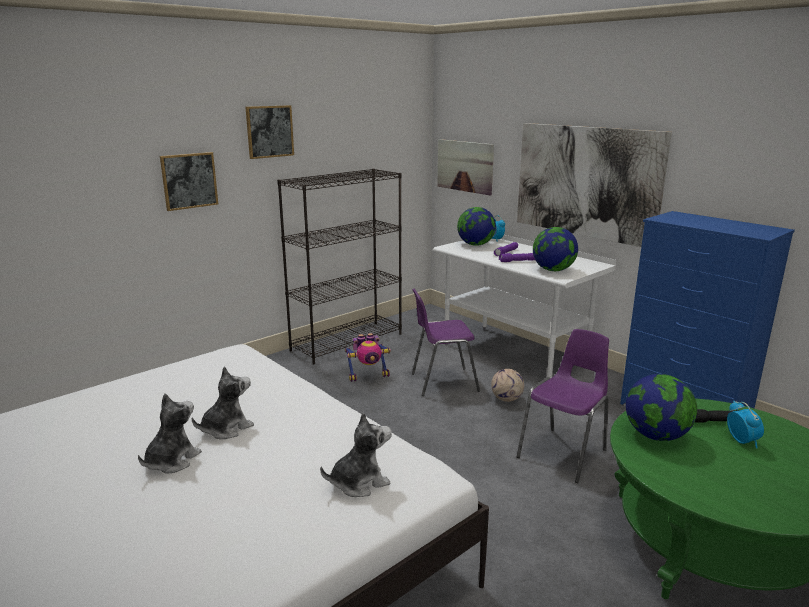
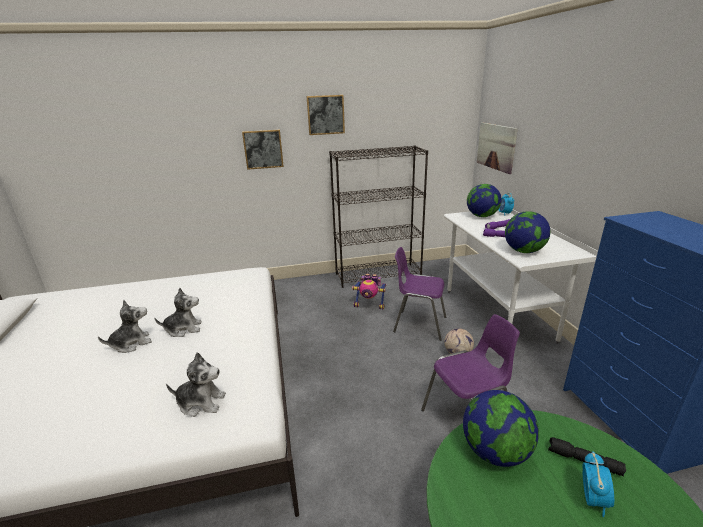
camera: 30 degrees right, 5 degrees up
picture [517,123,672,247] -> none

